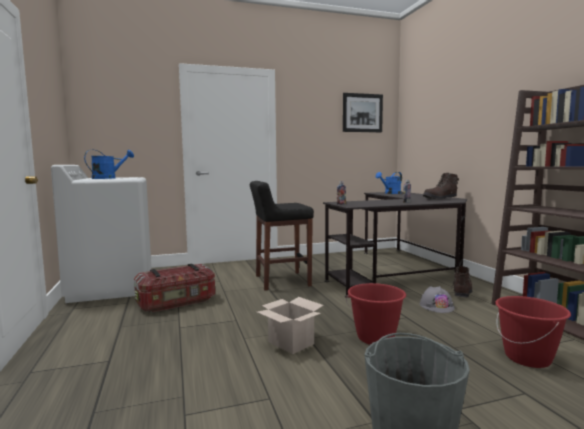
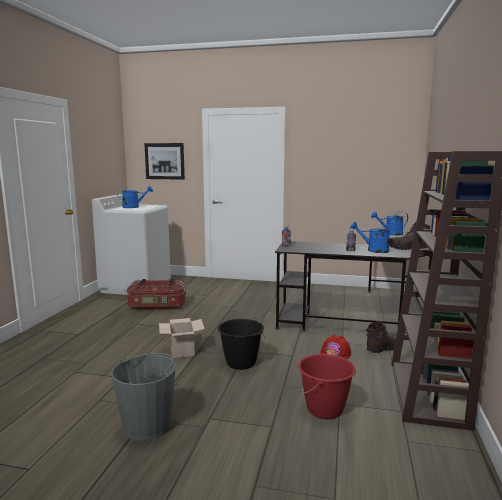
camera: 30 degrees right, 5 degrees up
black stool [250,181,314,291] -> none
picture [343,93,383,132] -> picture moved to [144,143,185,180]
red bucket [346,283,406,345] -> black bucket [218,319,265,370]
grey hard hat [420,286,455,313] -> red hard hat [320,334,351,359]
none -> blue watering can [350,222,397,253]

